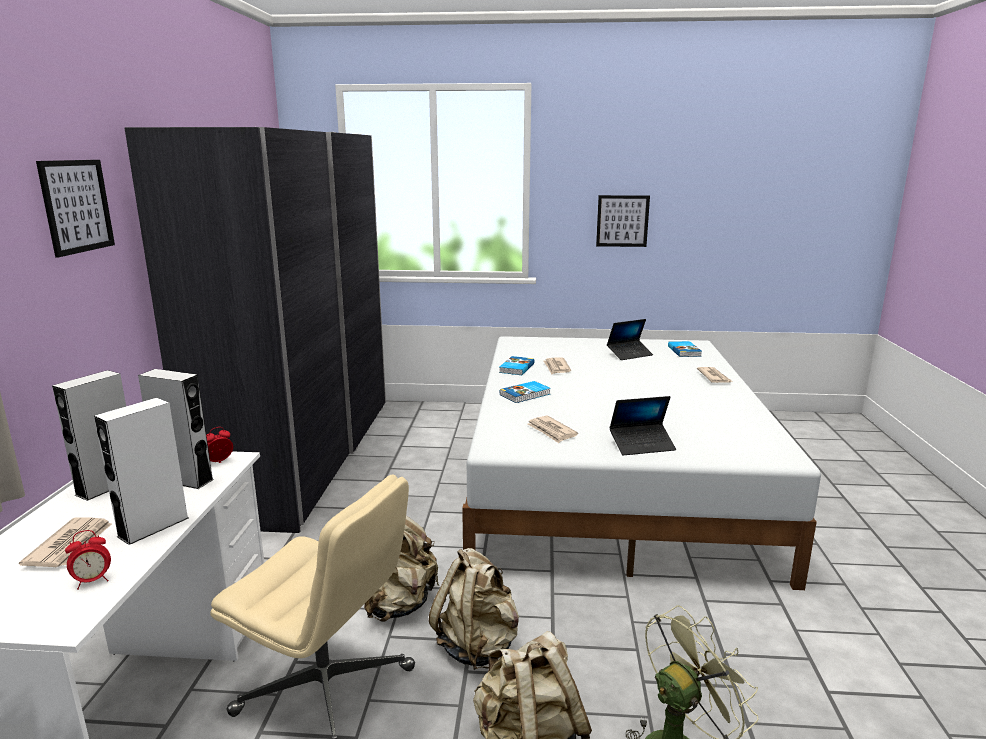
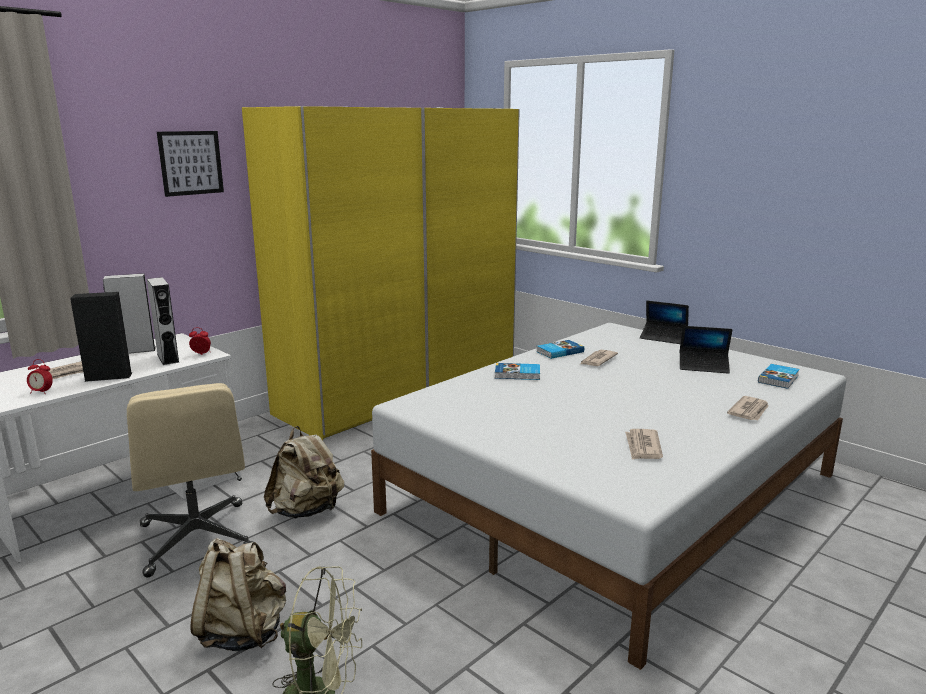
camera: 40 degrees right, 0 degrees up
white speaker [94,398,189,545] -> black speaker [70,292,132,382]
grey wardrobe [125,127,386,533] -> yellow wardrobe [242,106,520,440]
beige backpack [429,548,519,670] -> none
newspaper [527,416,578,443] -> newspaper moved to [625,429,663,460]
picture [596,195,650,247] -> none
laptop [609,396,676,455] -> laptop moved to [640,301,689,344]

